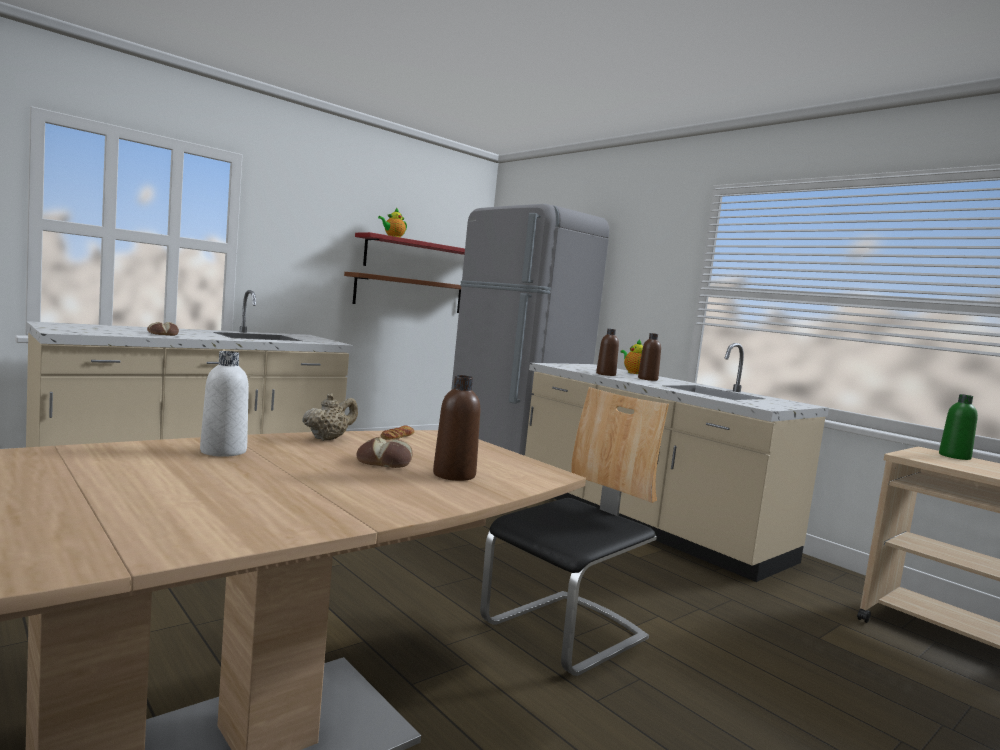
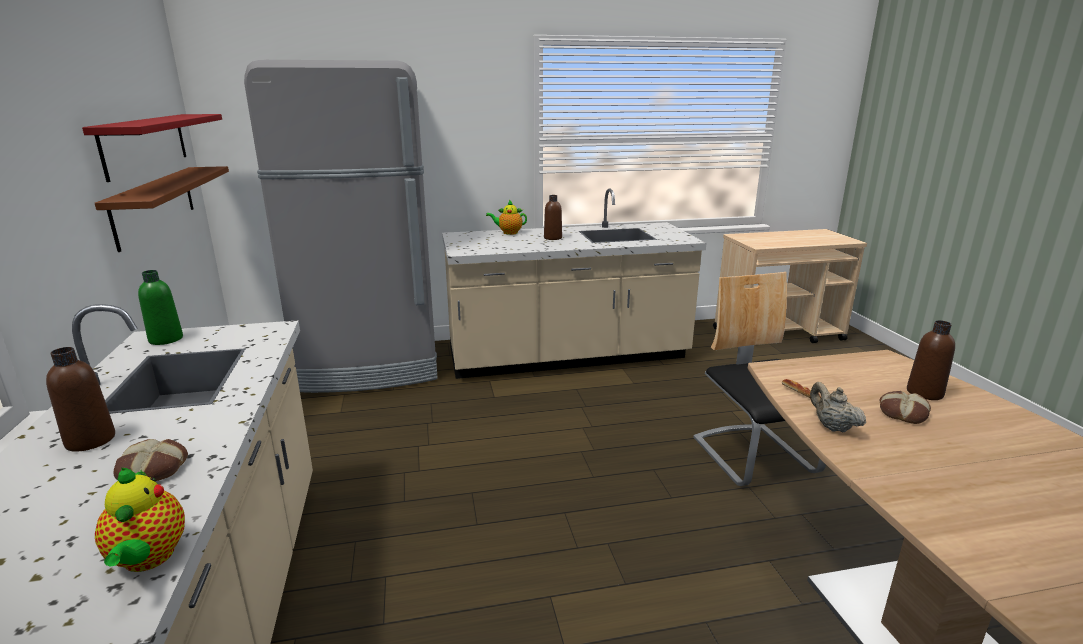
camera: 60 degrees left, 15 degrees up
white bottle [200,351,249,457] -> none
teapot [378,208,407,238] -> teapot moved to [95,468,185,572]
brown bottle [596,329,619,376] -> brown bottle moved to [46,347,115,452]
green bottle [939,394,978,460] -> green bottle moved to [138,270,183,345]

